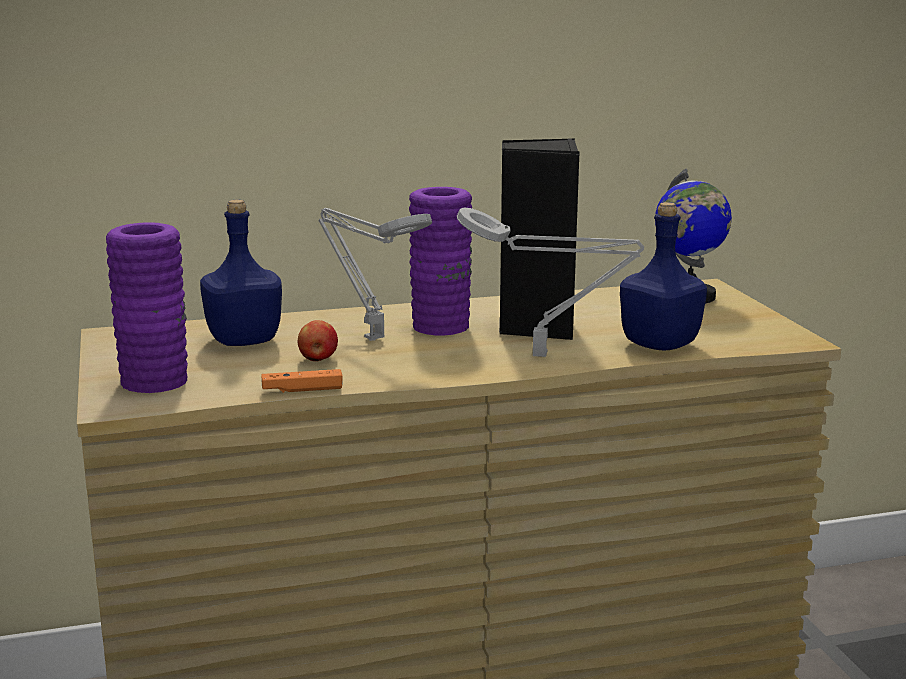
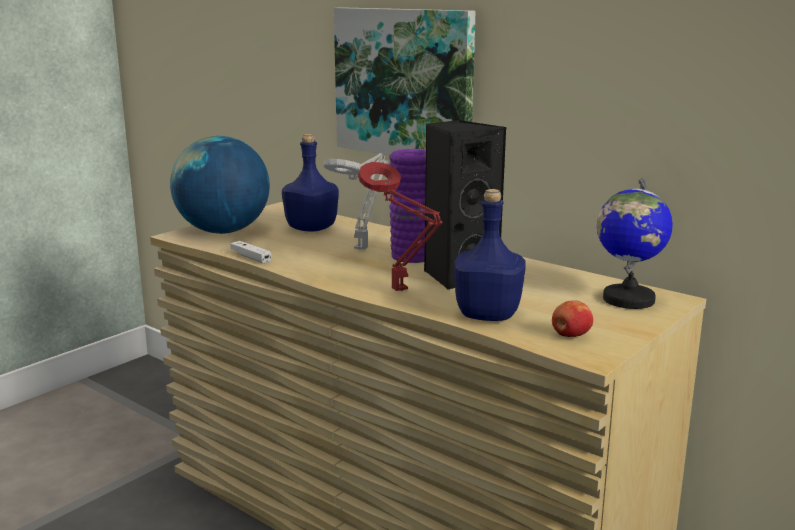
camera: 55 degrees right, 0 degrees up
purple vase [106,222,188,393] -> globe [170,136,270,234]
orange game controller [261,369,343,393] -> white game controller [230,241,272,264]
apple [298,320,338,361] -> apple moved to [552,300,593,337]
grey table lamp [457,207,644,357] -> red table lamp [358,162,442,291]
none -> picture [334,7,475,155]

